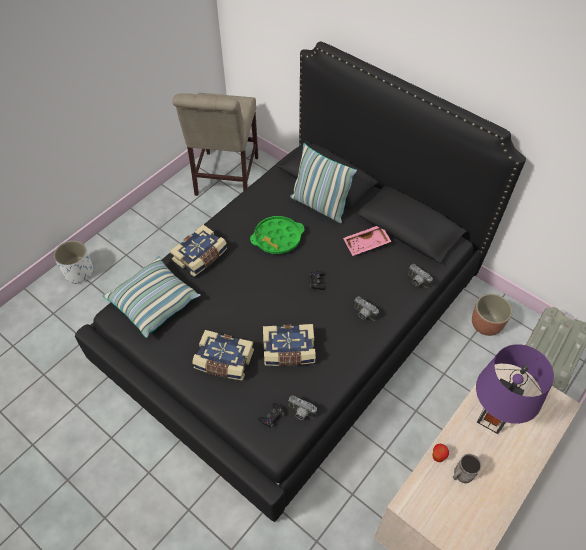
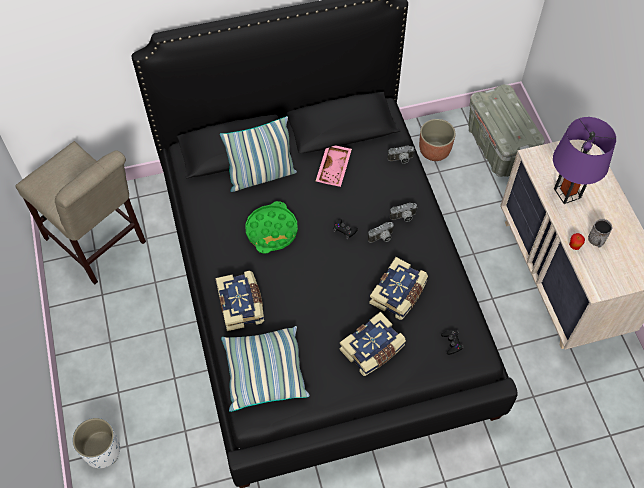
camera: 55 degrees left, 5 degrees up
camera [288,395,317,420] -> camera moved to [368,222,394,243]

